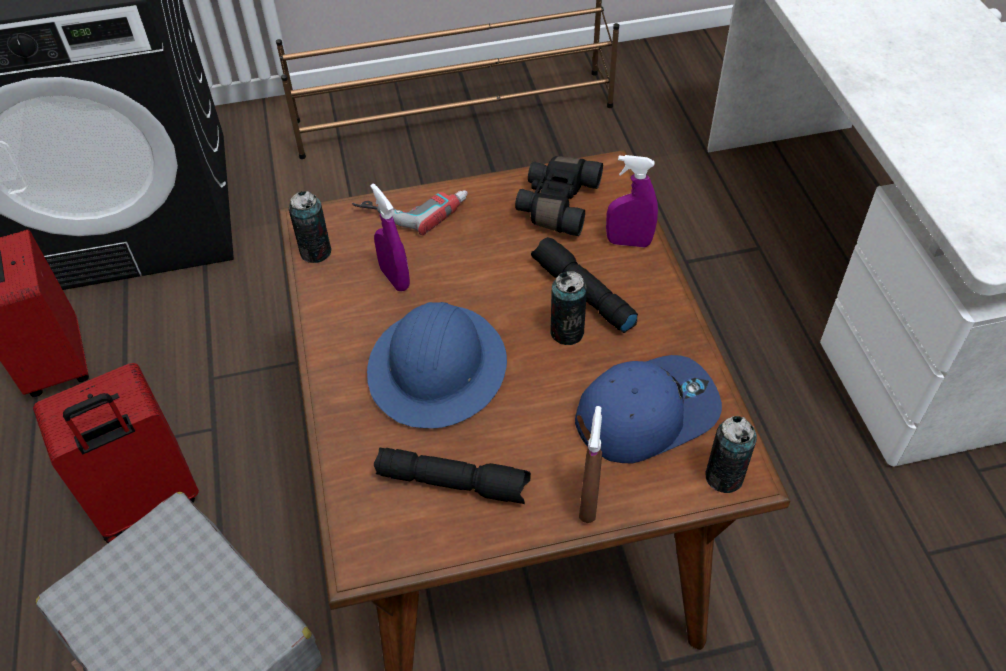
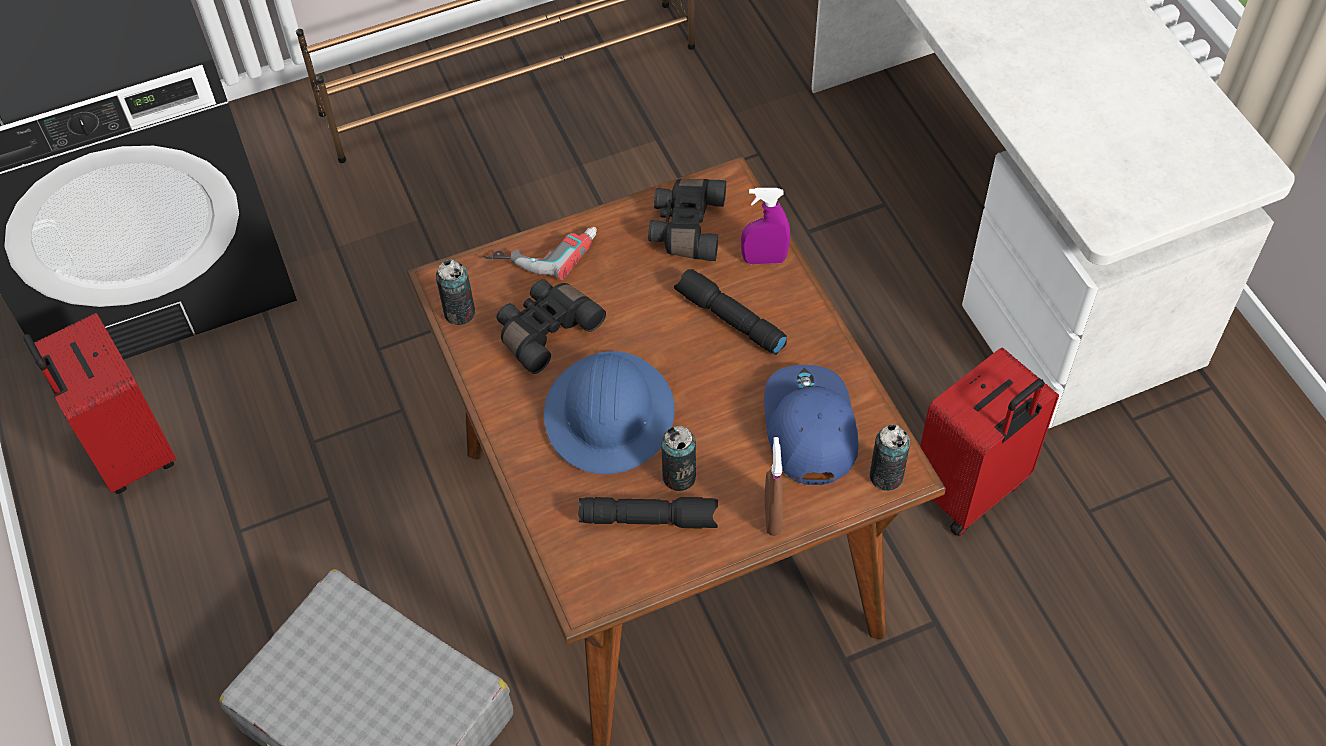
camera: 10 degrees left, 5 degrees up
red suitcase [33,363,199,543] -> red suitcase moved to [920,347,1059,536]
purple spray bottle [371,184,410,292] -> black binoculars [497,279,606,374]
can [550,271,587,345] -> can moved to [661,426,696,491]
blue cap [575,355,722,464] -> blue cap turned 60 degrees counterclockwise [764,365,859,485]

